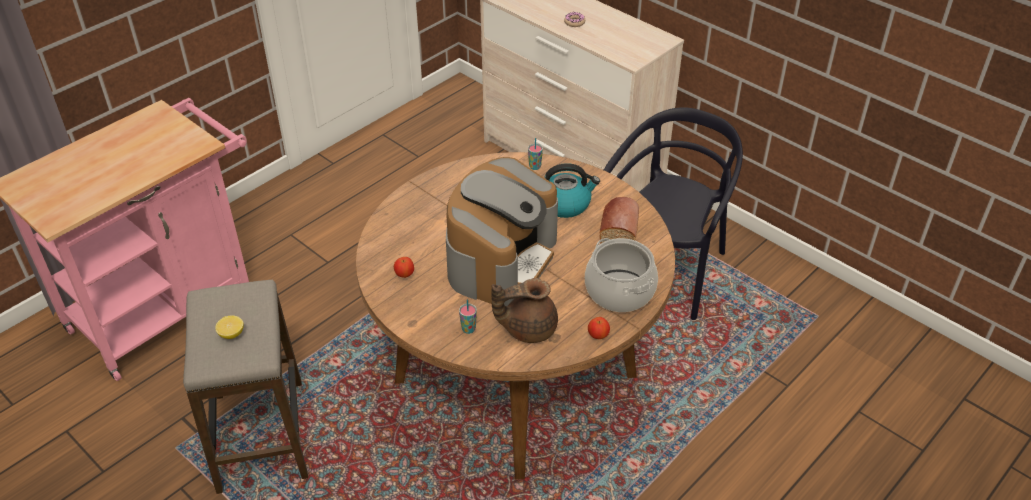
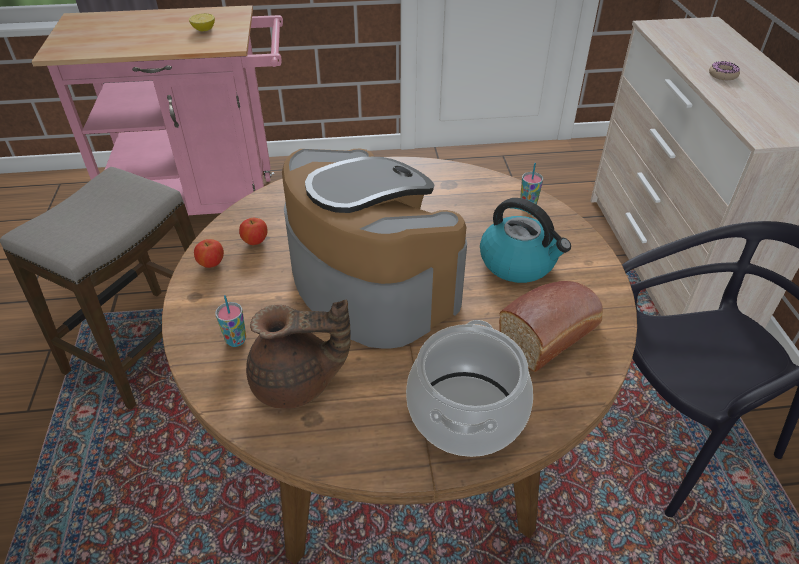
camera: 40 degrees right, 0 degrees up
lemon [215,315,244,339] -> lemon moved to [189,13,215,31]
coffee machine [446,157,558,306] -> coffee machine turned 105 degrees counterclockwise [282,149,467,349]
brown teapot [492,278,558,343] -> brown teapot turned 150 degrees clockwise [246,300,351,409]
apple [588,317,610,339] -> apple moved to [194,239,224,268]

